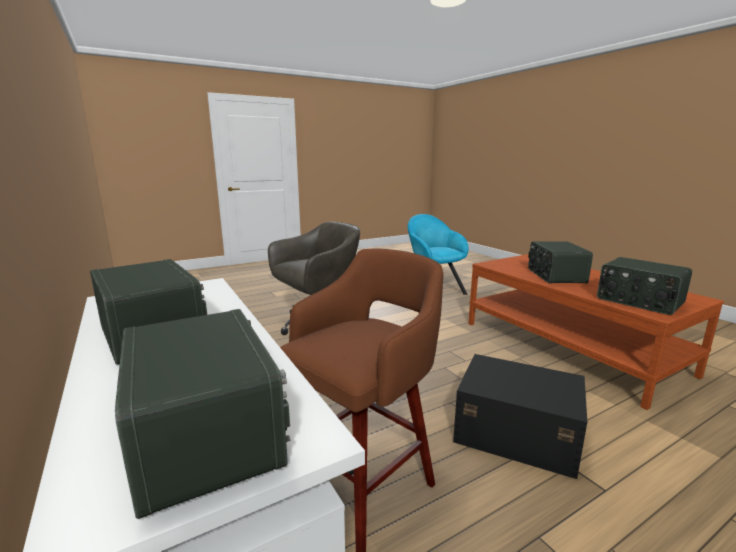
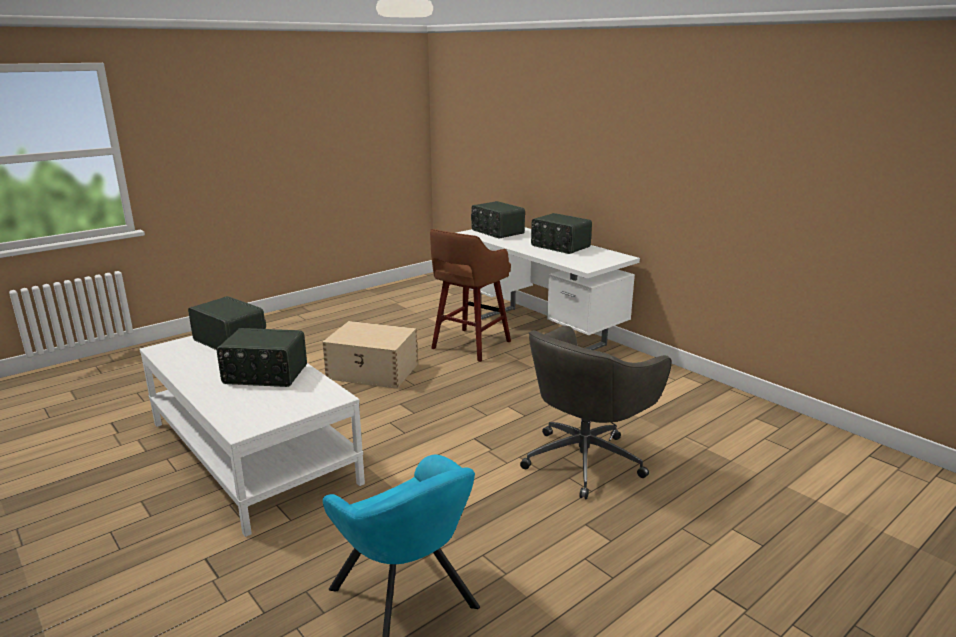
camera: 170 degrees right, 5 degrees up
black storage box [453,354,587,479] -> beige storage box [322,321,418,389]
brown coffee table [468,254,724,410] -> white coffee table [139,336,365,537]
radio [528,241,593,283] -> radio turned 105 degrees clockwise [217,328,307,387]

